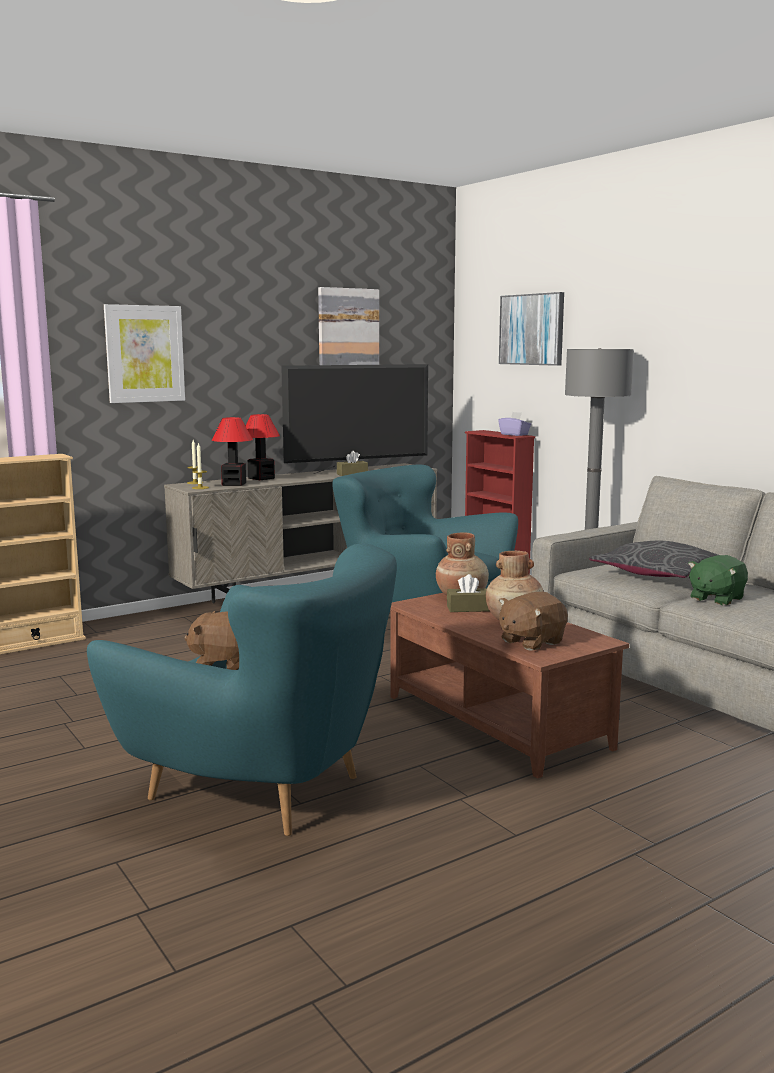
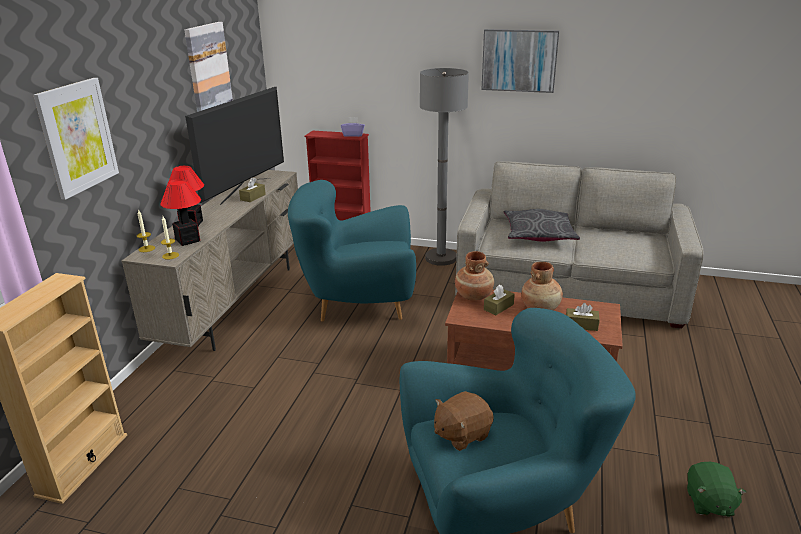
camera: 40 degrees left, 15 degrees up
picture [499,292,564,366] -> picture moved to [481,29,559,93]
brown plush toy [499,592,568,651] -> brown tissue box [566,303,600,331]
green plush toy [688,555,748,606] -> green plush toy moved to [687,462,747,517]

